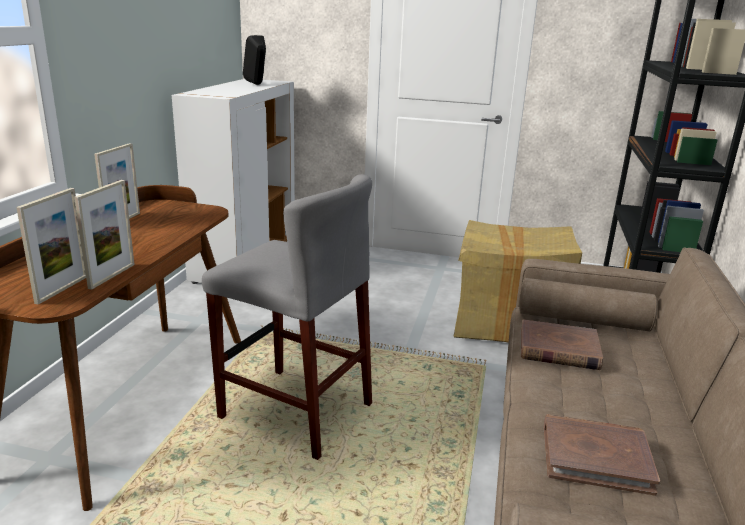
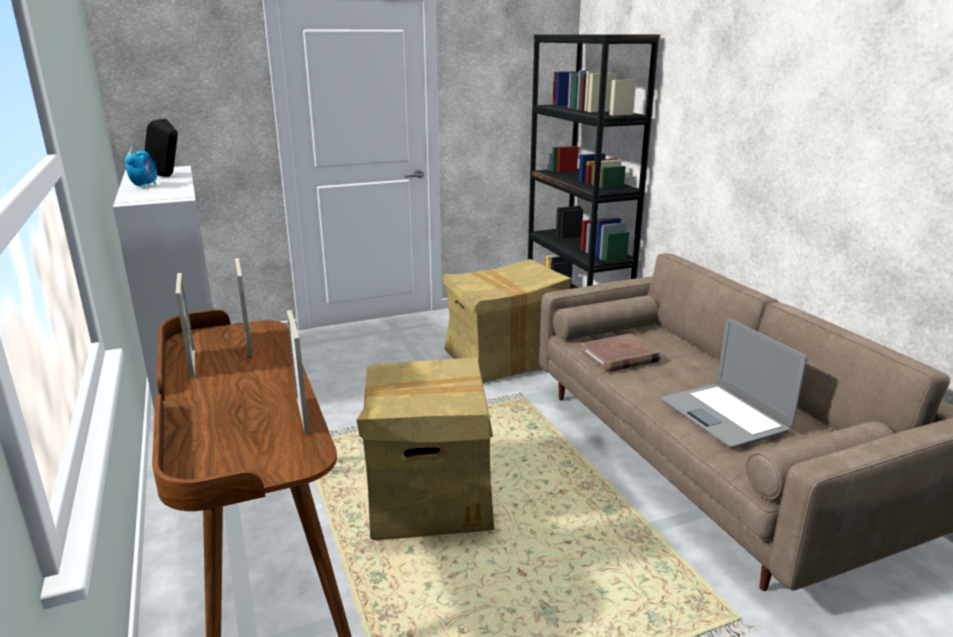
camera: 35 degrees left, 0 degrees up
picture frame [16,188,86,305] -> picture frame moved to [235,258,253,356]
grey stool [202,174,372,460] -> cardboard box [356,357,494,540]
brown book [544,414,660,496] -> laptop [661,319,807,448]
none -> alarm clock [125,146,157,189]

